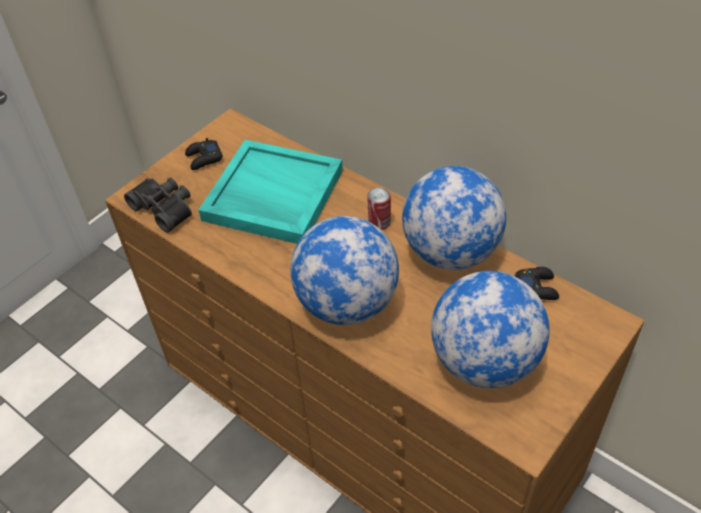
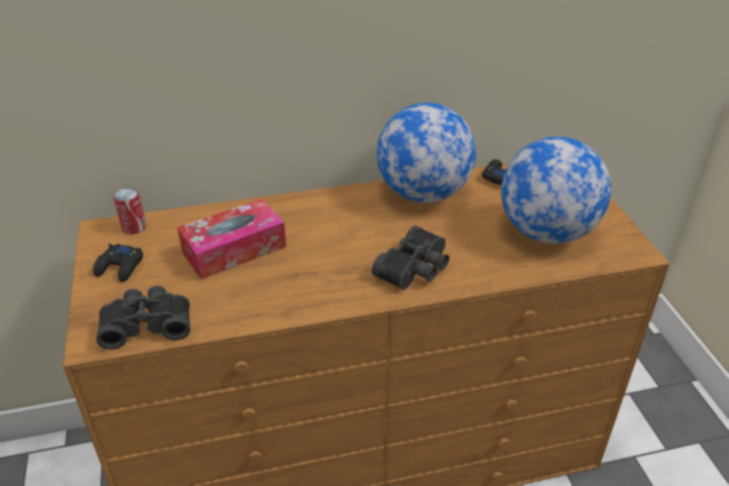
camera: 55 degrees left, 10 degrees down
turquoise tray [199,140,343,244] -> tissue box [177,199,286,280]
globe [290,216,399,325] -> black binoculars [372,226,450,290]
can [367,188,391,230] -> can moved to [114,188,146,234]

